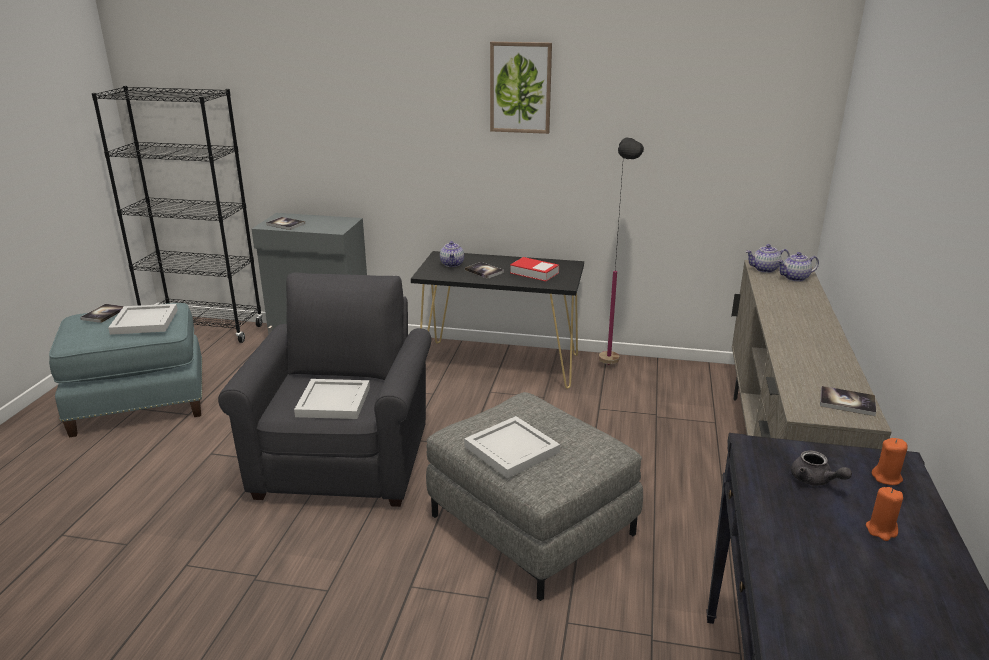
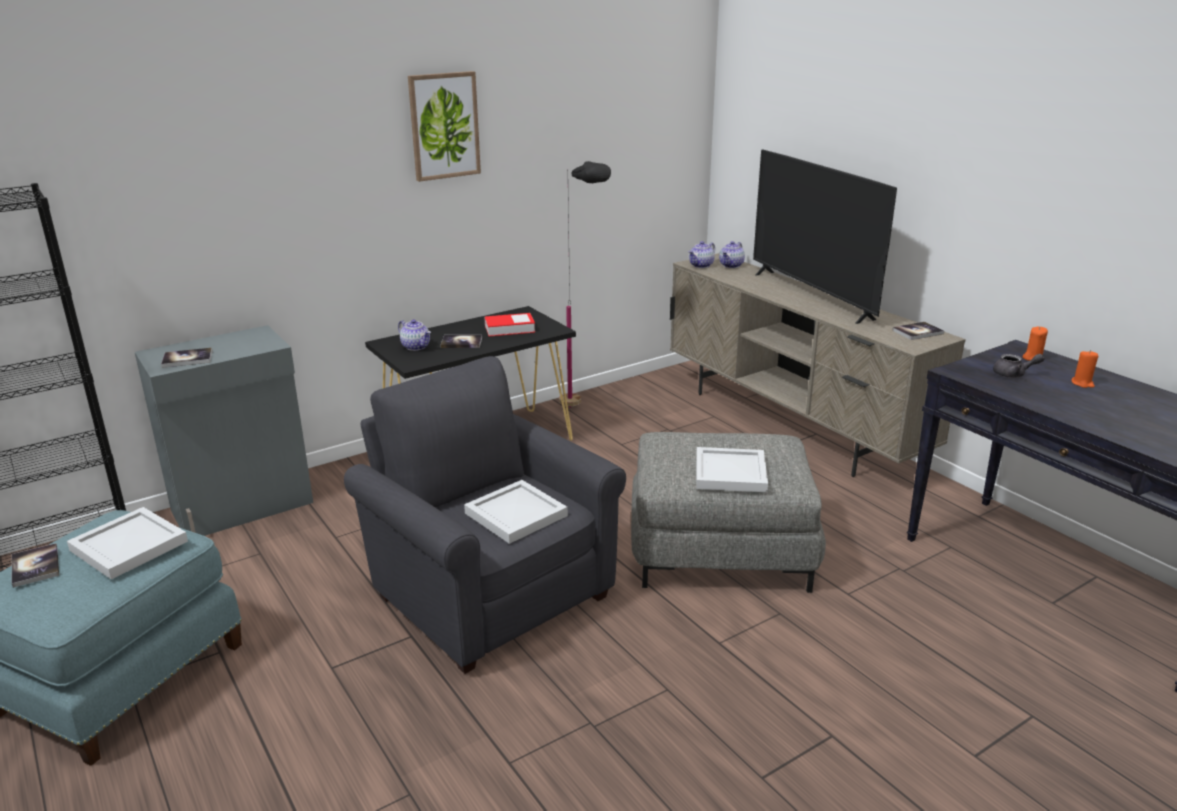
camera: 45 degrees left, 0 degrees up
none -> television [753,150,897,324]

